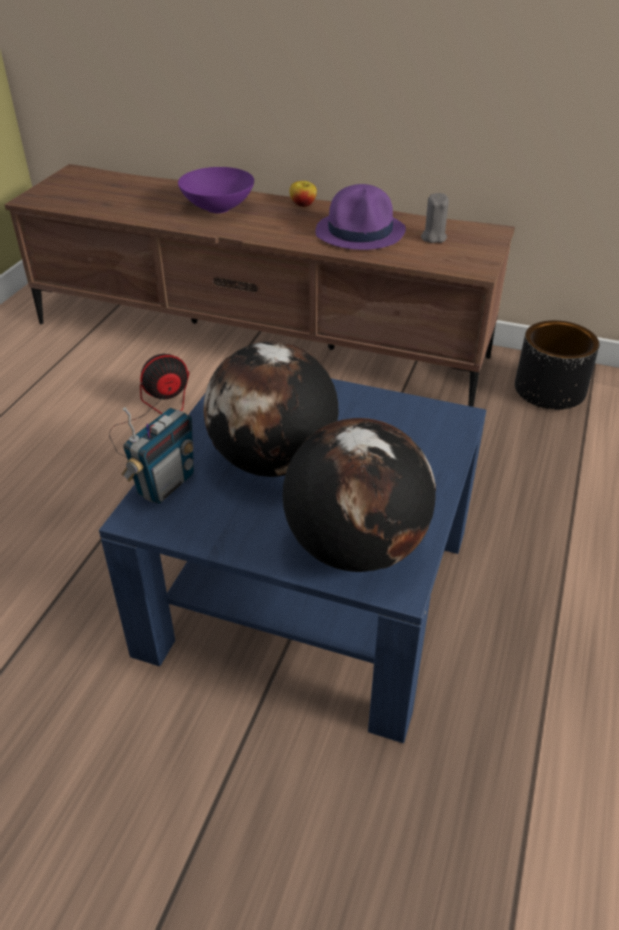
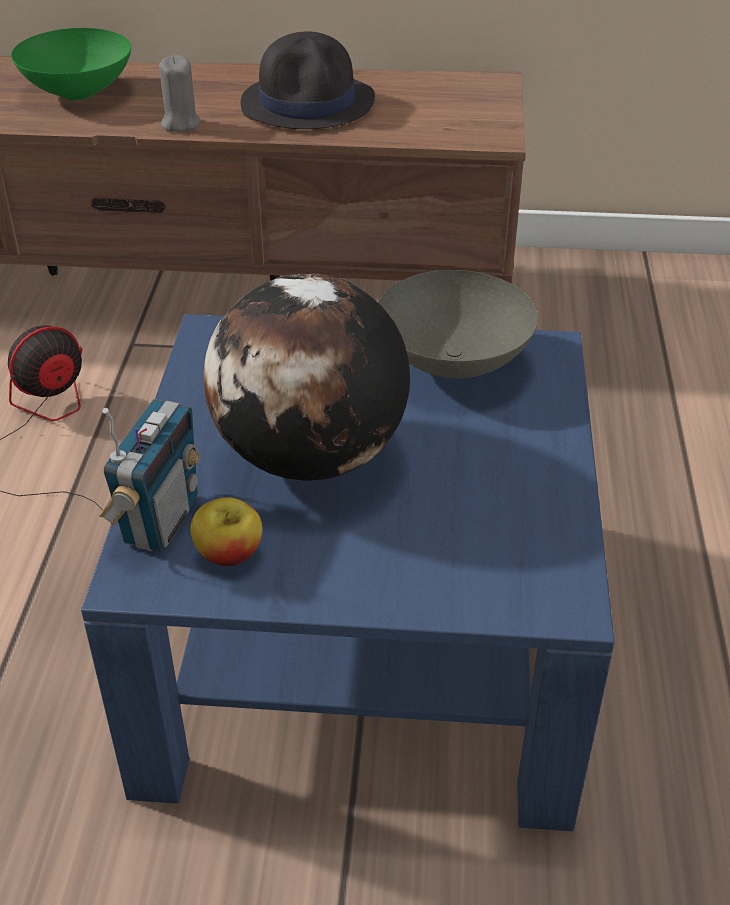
camera: 15 degrees left, 0 degrees up
purple bowl [178,167,254,213] -> green bowl [11,28,131,100]
globe [283,418,436,572] -> none
apple [289,181,317,207] -> apple moved to [191,497,262,566]
purple hat [315,184,406,250] -> black hat [241,31,375,129]
grey candle [421,193,449,243] -> grey candle moved to [159,55,200,132]
black planter [515,320,600,410] -> none
none -> grey bowl [378,270,538,379]

